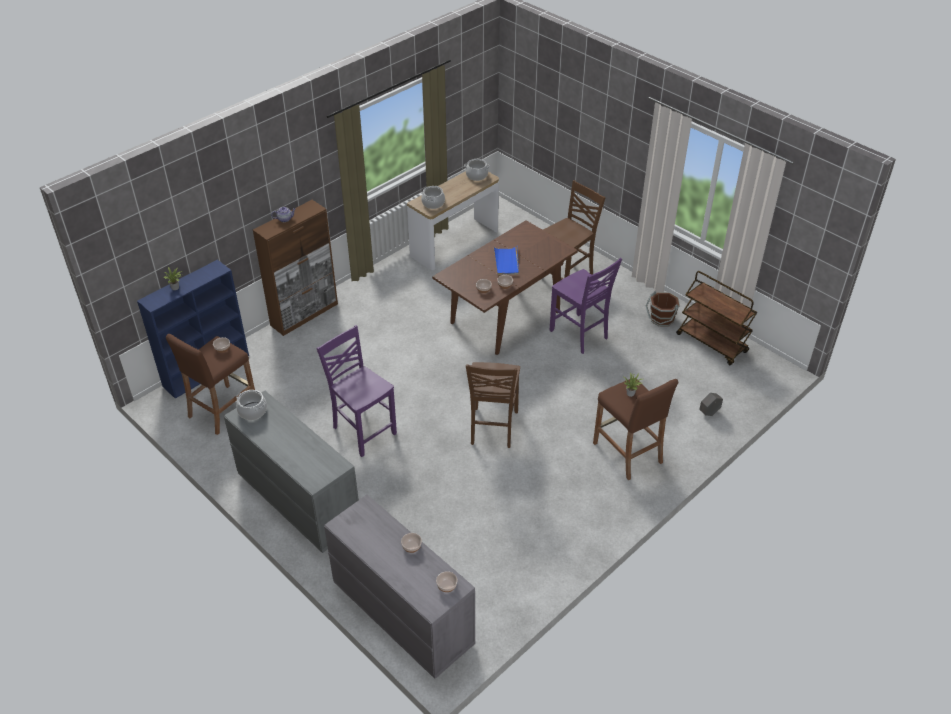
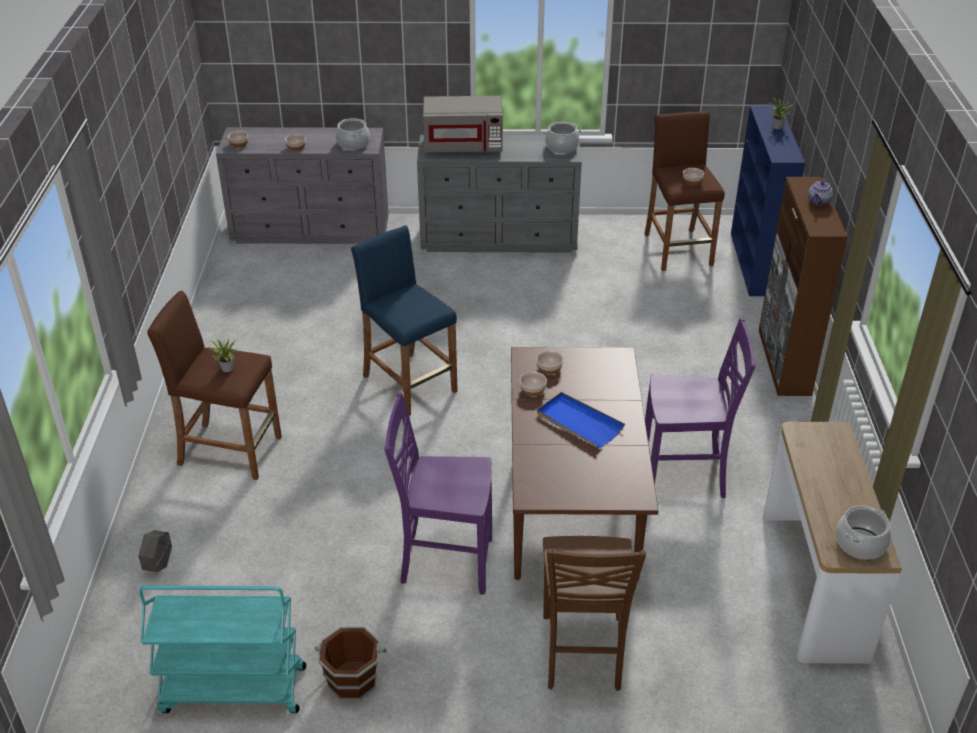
camera: 135 degrees right, 5 degrees down
purple chair [316,325,397,457] -> purple chair moved to [645,318,756,498]
cooking pot [421,186,445,209] -> cooking pot moved to [336,118,370,150]
brown chair [466,362,520,448] -> blue stool [351,225,458,416]
brown cart [676,271,757,365] -> turquoise cart [139,585,306,713]
none -> grey microwave [423,96,503,152]

